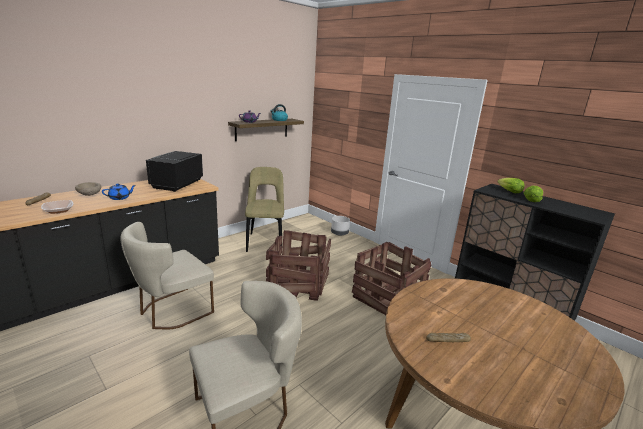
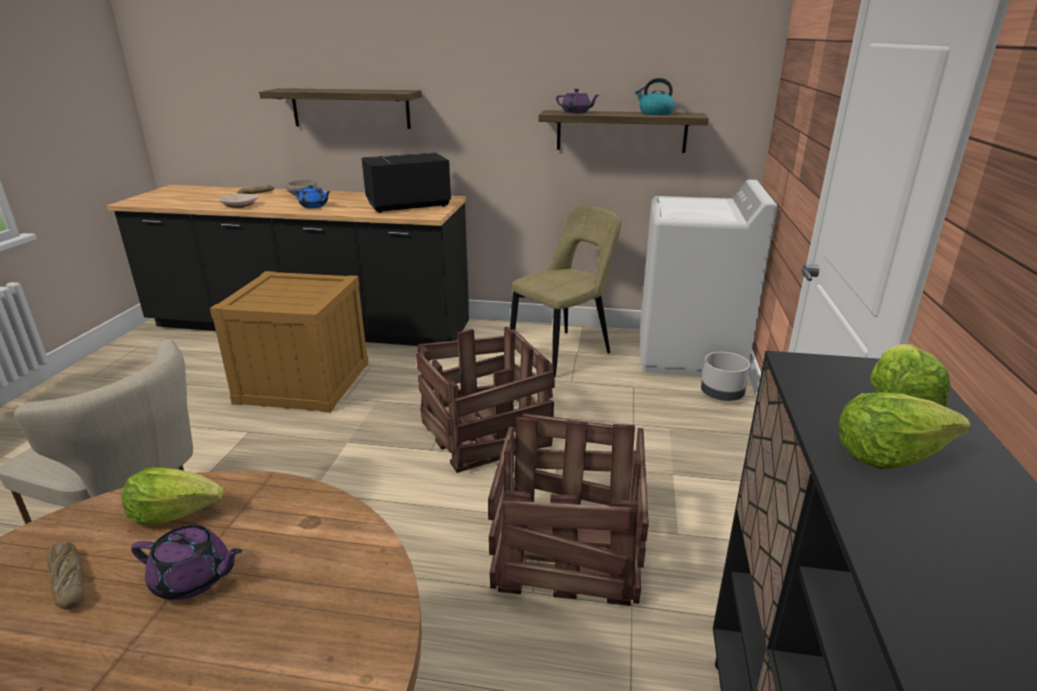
camera: 55 degrees right, 5 degrees up
beige chair [120,222,214,330] -> crate [210,271,369,413]
none -> lettuce [122,467,224,525]
none -> purple teapot [131,525,243,600]
none -> shelf [259,88,422,129]
none -> white washing machine [640,180,777,377]

